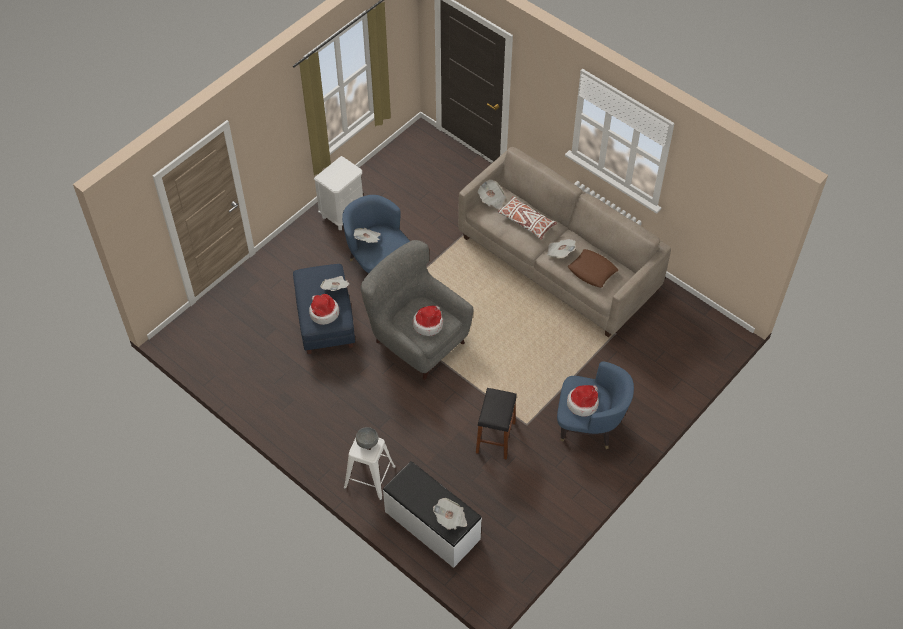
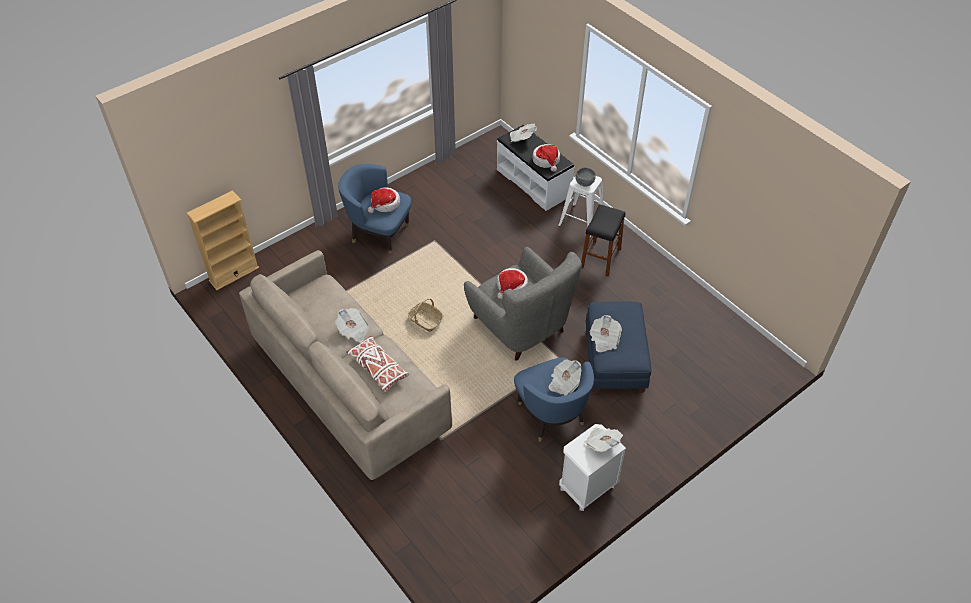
camera: 170 degrees left, 5 degrees down
hat [309,294,339,325] -> hat moved to [532,144,560,172]
black stool [476,388,517,460] -> black stool moved to [581,204,625,276]
newspaper [478,180,506,210] -> newspaper moved to [584,428,623,452]
brown pillow [568,249,618,288] -> none
none -> beige bookcase [186,190,259,290]
none -> basket [408,298,444,332]

